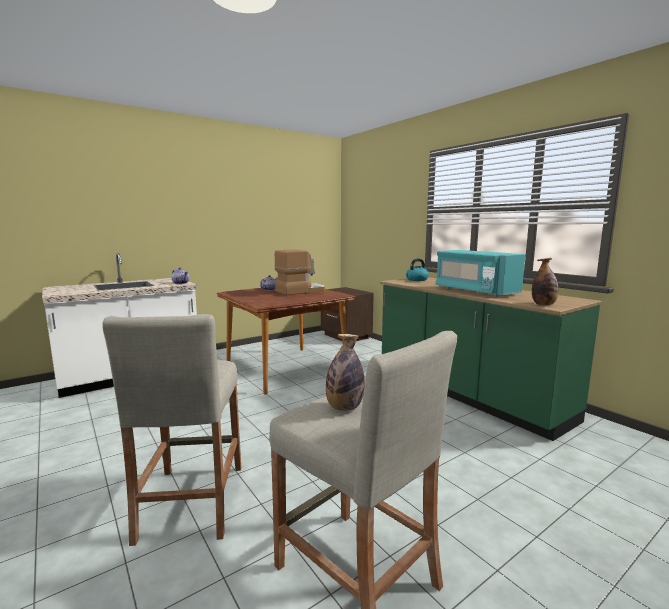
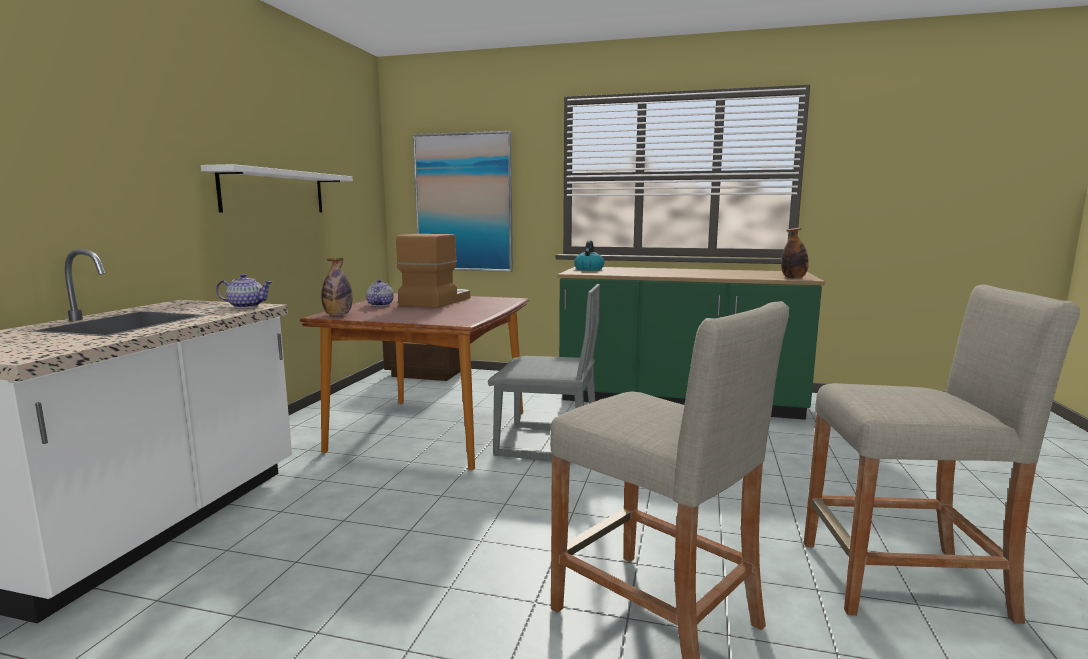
camera: 40 degrees left, 0 degrees up
bottle [326,334,365,411] -> bottle moved to [321,258,353,315]
turquoise microwave [435,250,525,297] -> none
none -> white shelf [201,164,353,213]
none -> picture [413,131,513,272]
none -> grey chair [488,284,600,463]

